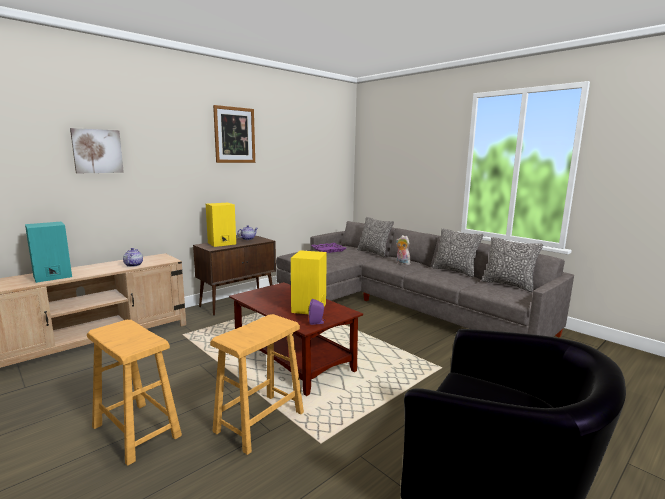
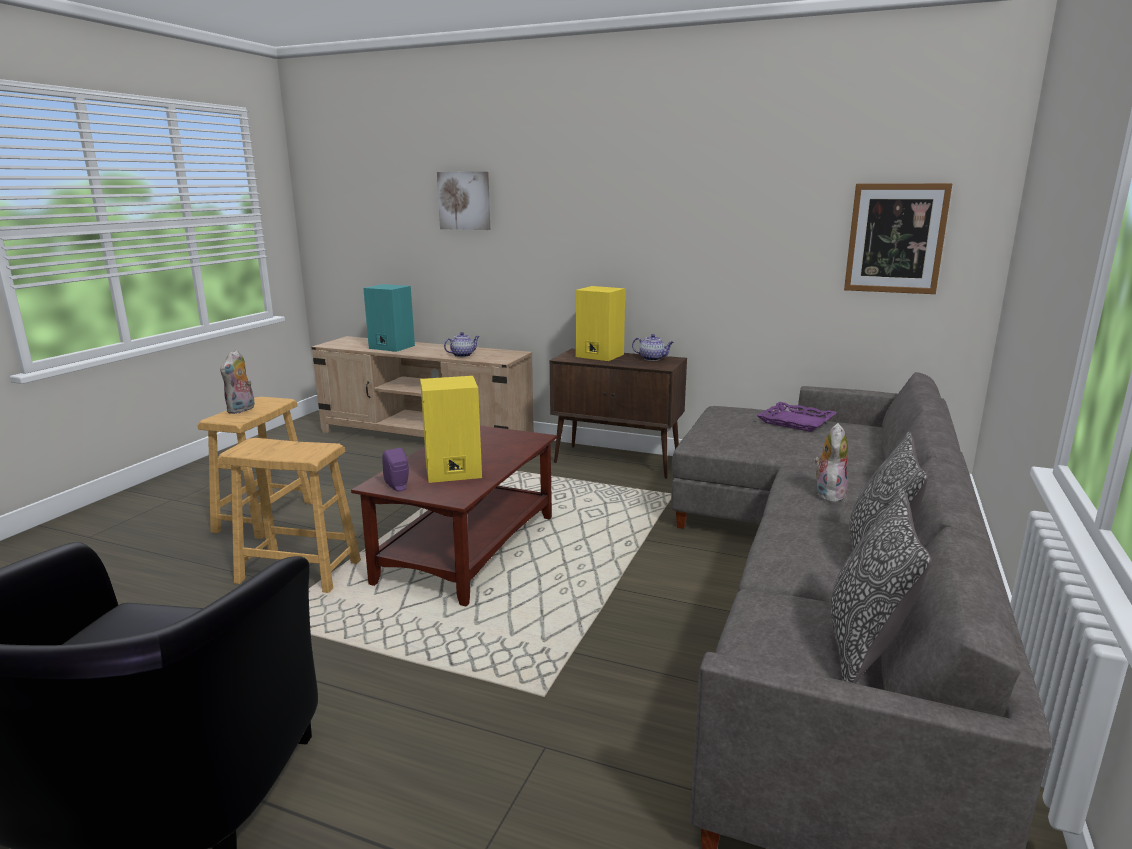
camera: 65 degrees right, 5 degrees up
picture [213,105,255,163] -> picture moved to [844,183,952,294]
pillow [357,217,394,257] -> none
none -> plush toy [220,350,255,414]

